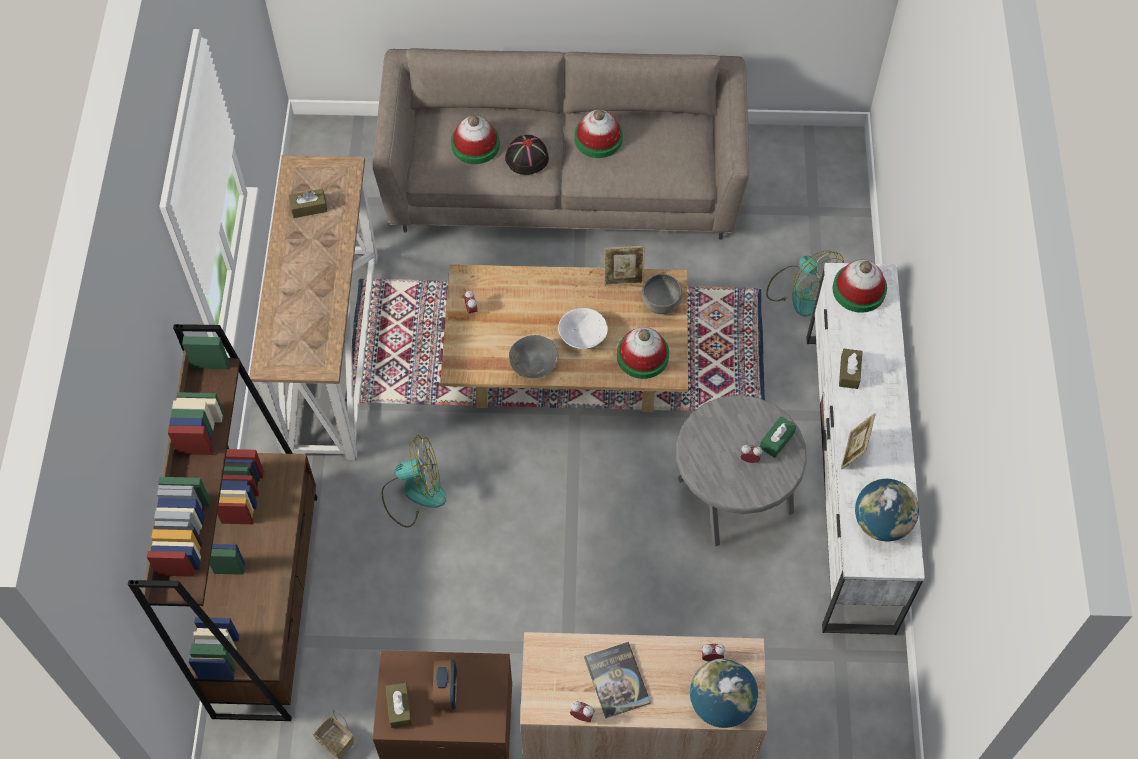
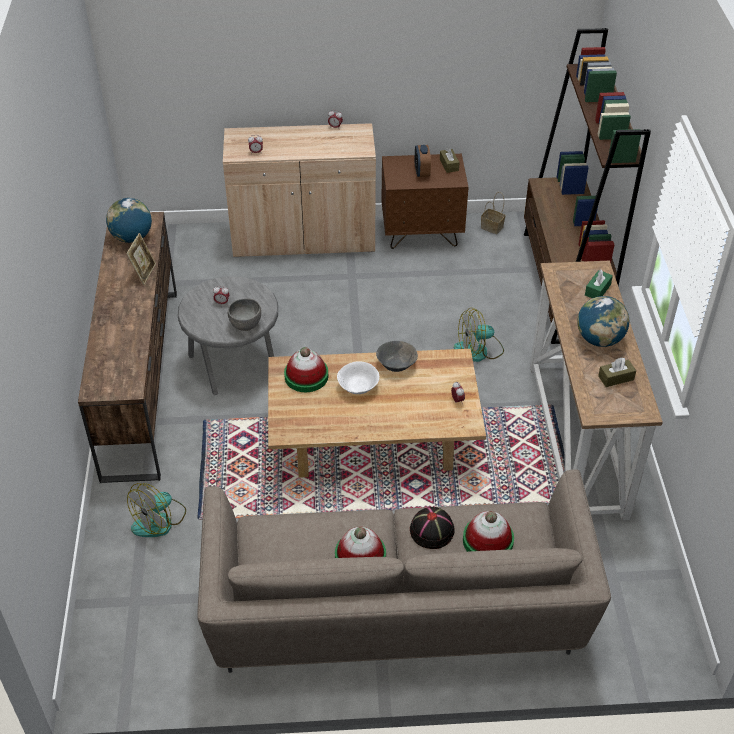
camera: 175 degrees right, 15 degrees down
book [584,642,651,718] -> none
picture frame [604,246,645,286] -> none
grey bowl [642,274,682,314] -> grey bowl moved to [228,298,261,331]
globe [690,659,758,728] -> globe moved to [577,296,629,347]
green tissue box [760,416,796,458] -> green tissue box moved to [585,269,613,298]
fan [766,251,844,317] -> fan turned 105 degrees counterclockwise [127,483,186,537]
white tv stand [806,263,925,635] -> brown tv stand [78,212,177,483]
hat [833,260,887,313] -> none
brown tissue box [839,349,863,389] -> none

